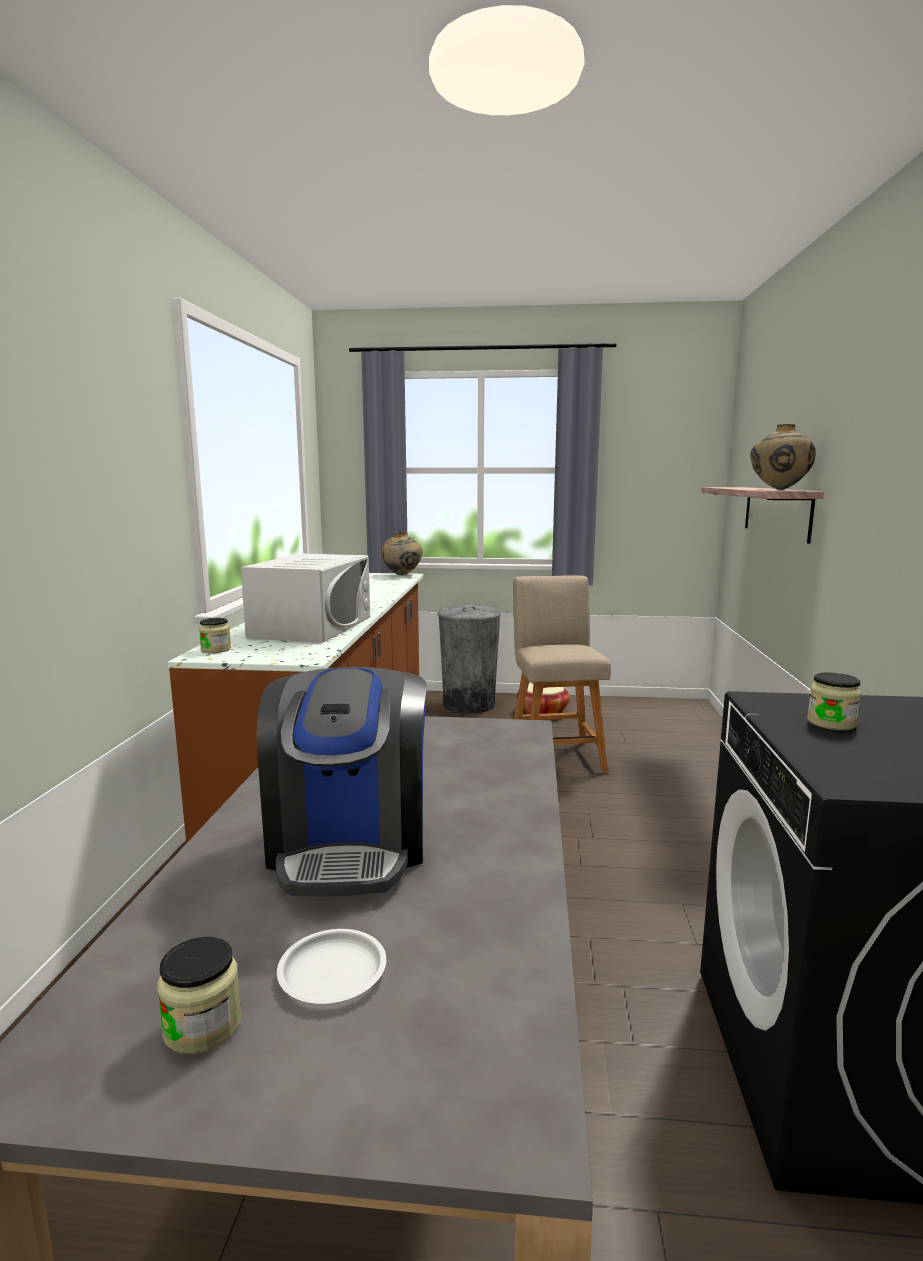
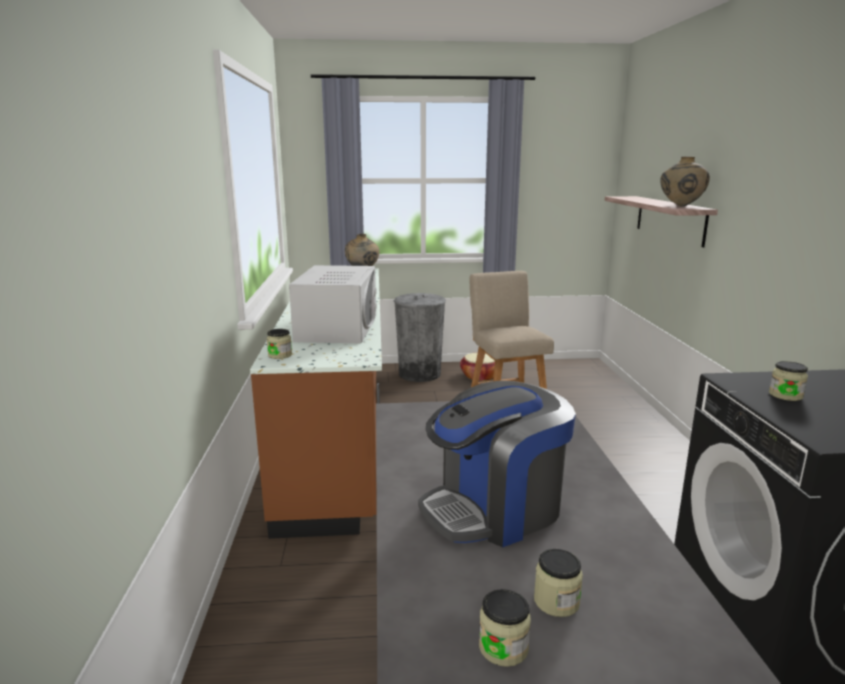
camera: 10 degrees left, 5 degrees up
coffee machine [257,667,427,897] -> coffee machine turned 75 degrees clockwise [418,380,576,547]
white plate [277,929,386,1004] -> jar [534,549,583,617]

